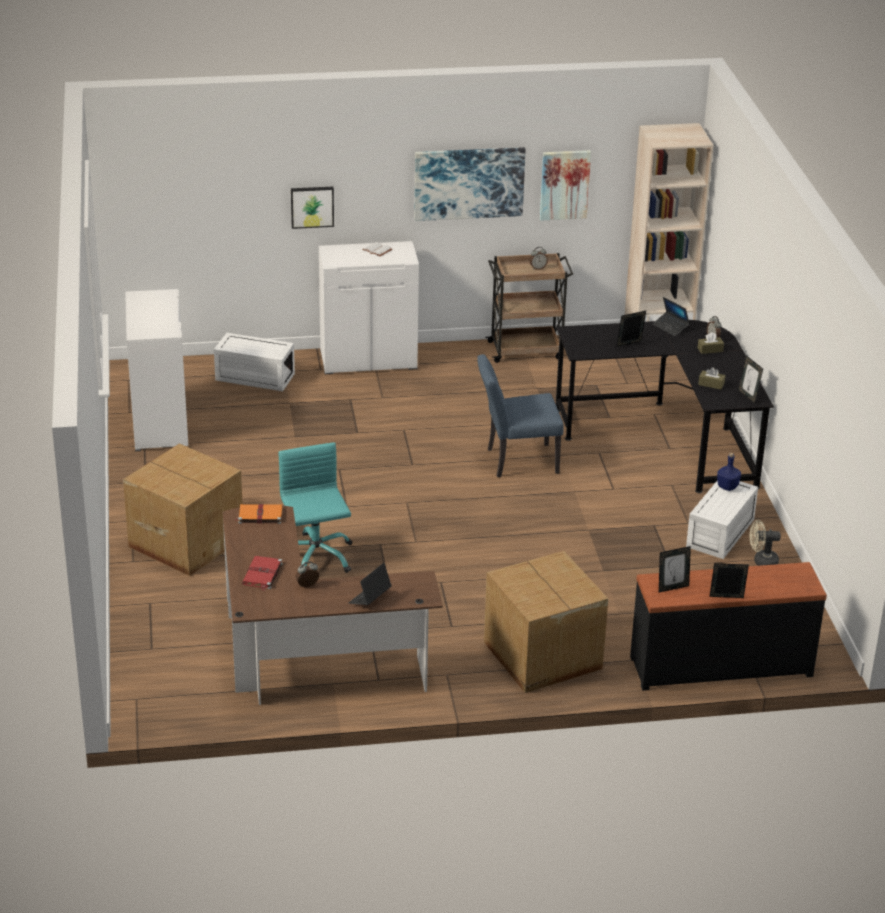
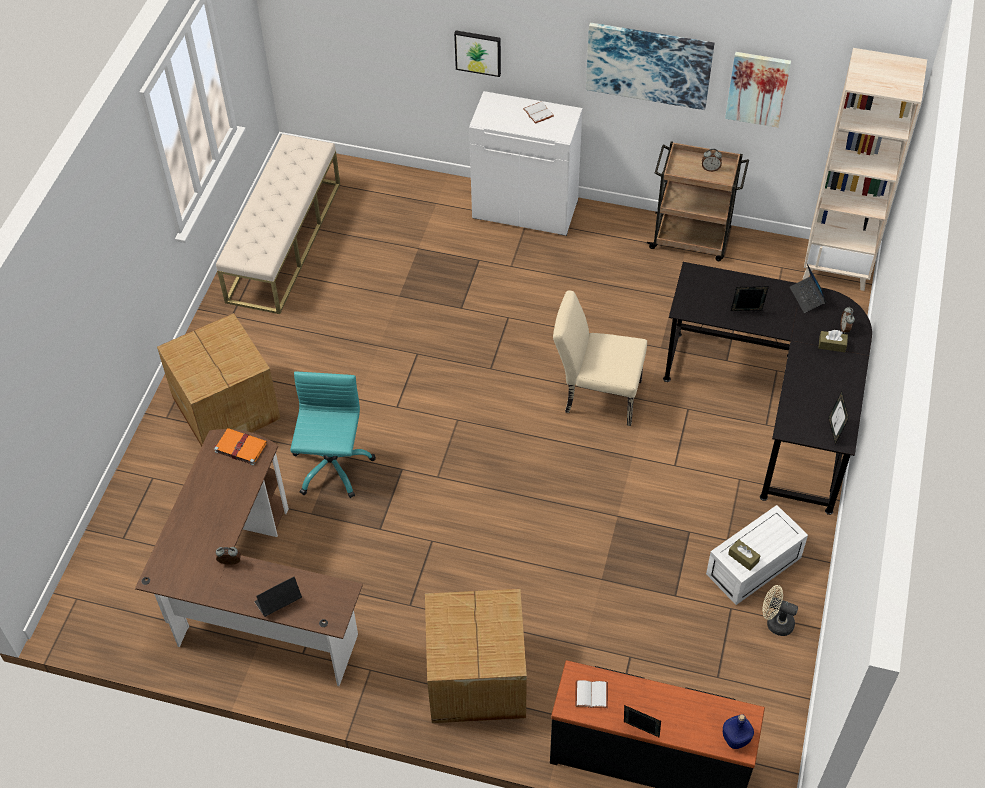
camera: 25 degrees right, 20 degrees up
white cabinet [125,289,188,451] -> beige bench [216,134,340,314]
white storage box [214,333,295,391] -> none
red book [242,556,282,590] -> none
blue chair [477,354,564,477] -> beige chair [553,290,647,426]
picture frame [659,546,691,592] -> white book [575,680,608,708]
brown tissue box [698,367,725,390] -> brown tissue box moved to [728,539,760,571]
blue bottle [717,453,741,491] -> blue bottle moved to [723,714,754,749]

